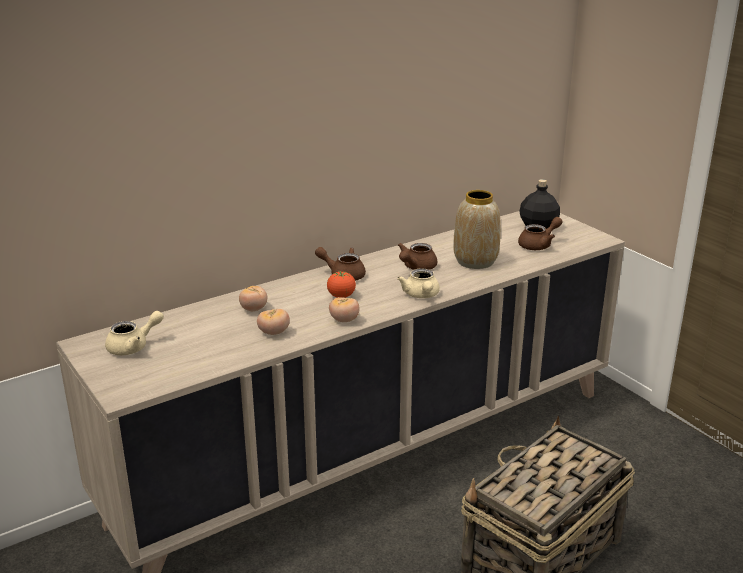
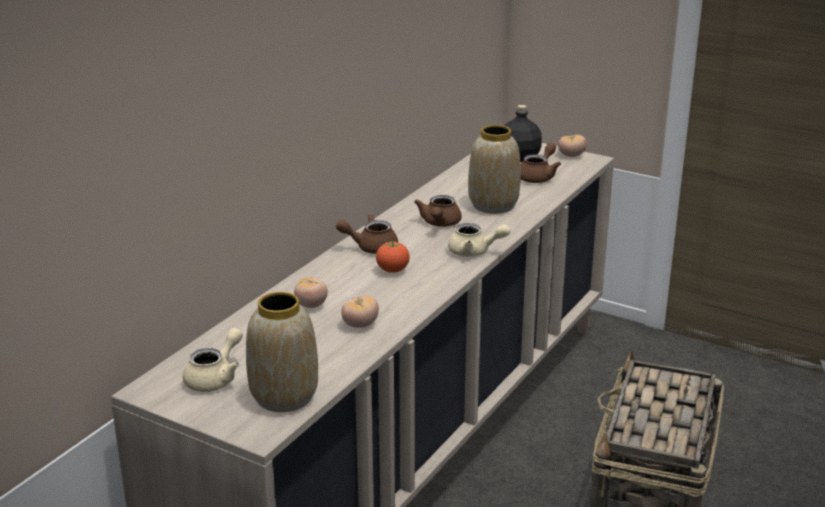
camera: 25 degrees left, 0 degrees up
tomato [329,297,359,322] -> tomato moved to [558,135,587,157]
beige teapot [397,268,440,298] -> beige teapot turned 45 degrees counterclockwise [448,223,510,257]
none -> vase [246,292,318,412]

